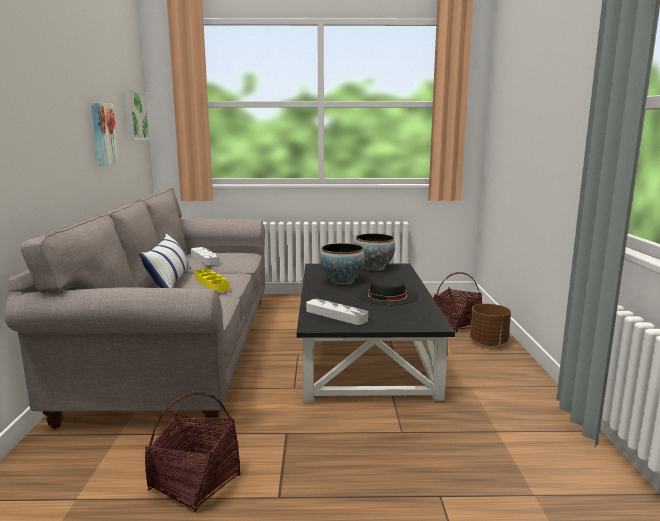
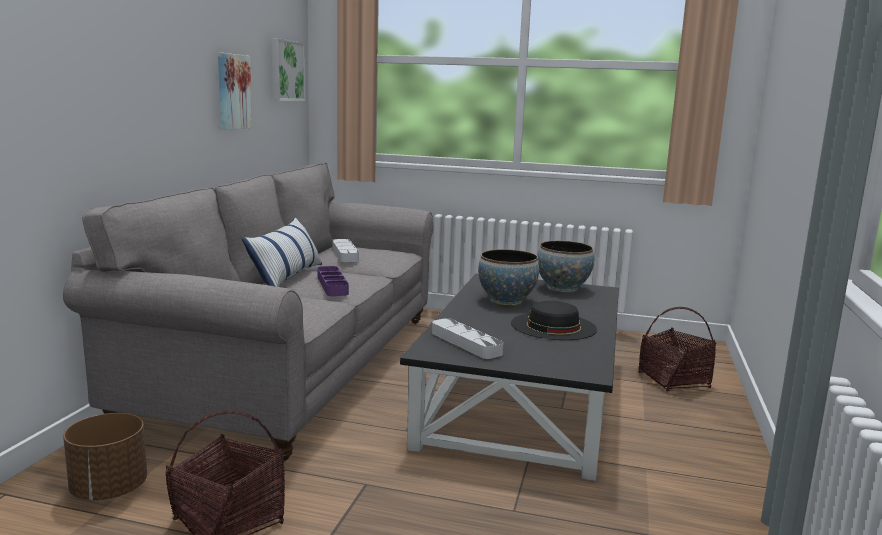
camera: 15 degrees right, 0 degrees up
yellow tray [195,269,230,292] -> purple tray [317,266,349,296]
brown planter [470,304,511,346] -> brown planter moved to [63,413,147,500]

